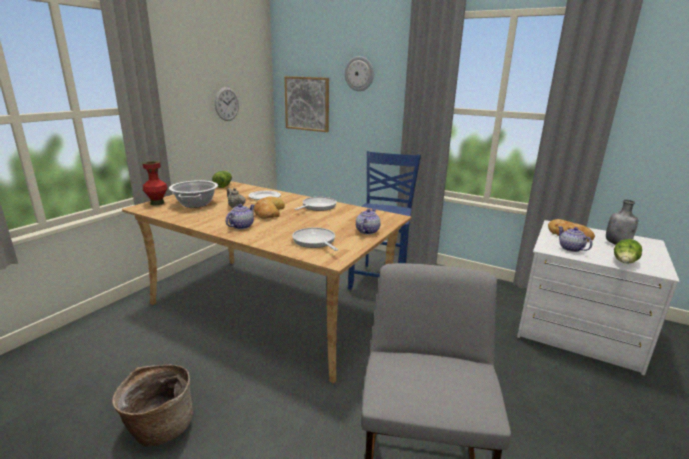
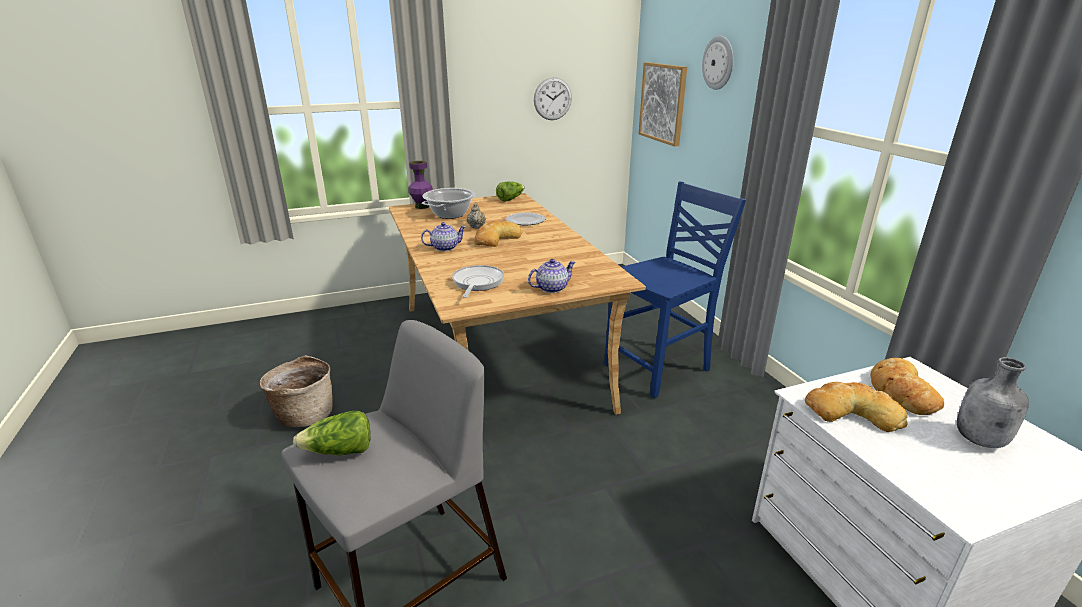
camera: 40 degrees right, 5 degrees up
red vase [143,161,168,205] -> purple vase [408,161,433,209]
frying pan [295,197,337,211] -> none
teapot [558,226,592,252] -> bread [805,382,908,432]
lettuce [614,239,642,264] -> lettuce moved to [293,411,370,455]

